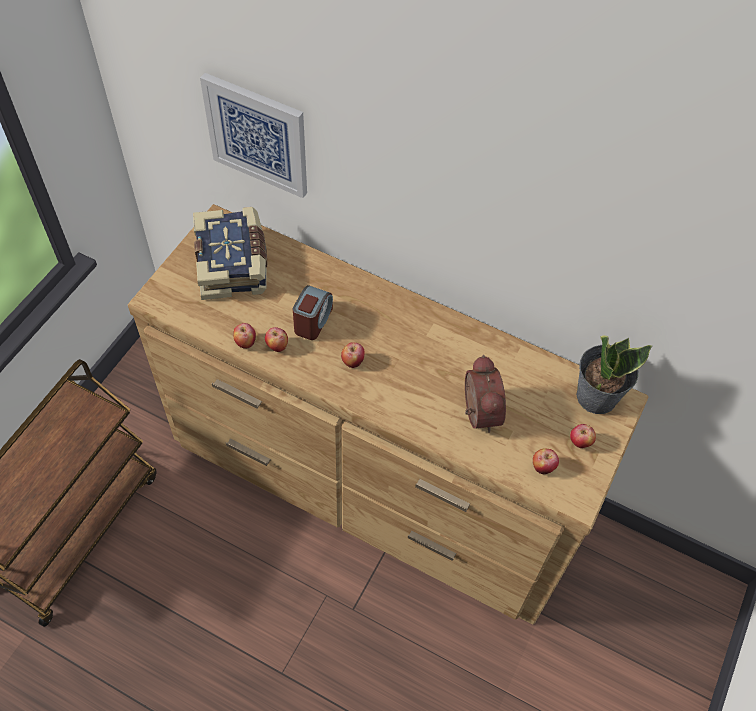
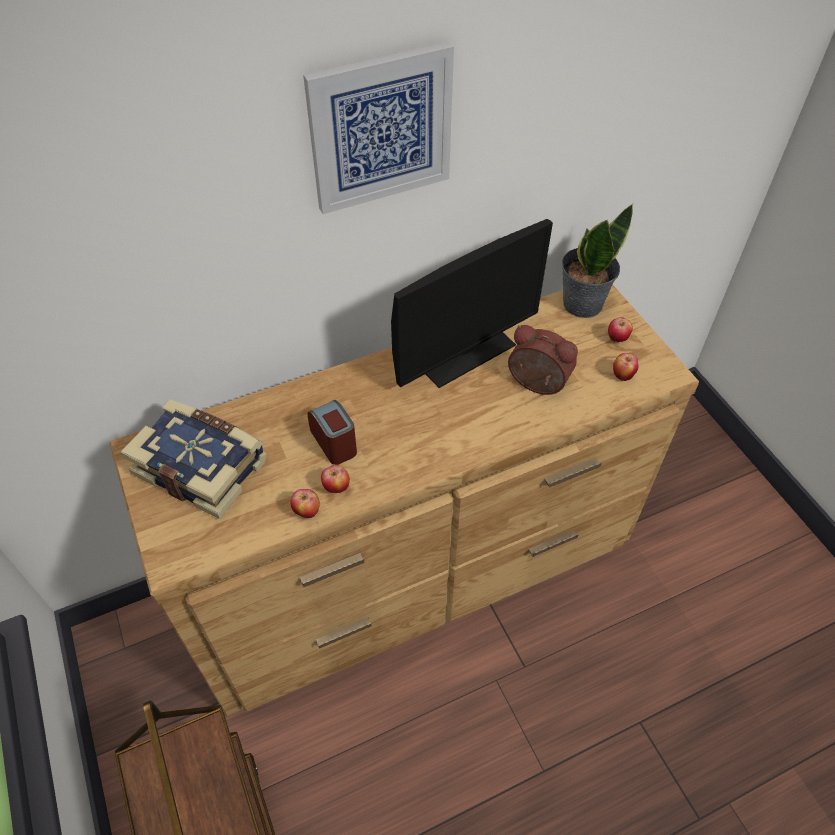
camera: 50 degrees left, 5 degrees down
picture [200,73,307,198] -> picture moved to [303,41,454,214]
apple [341,342,365,368] -> none
none -> monitor [391,219,553,388]

